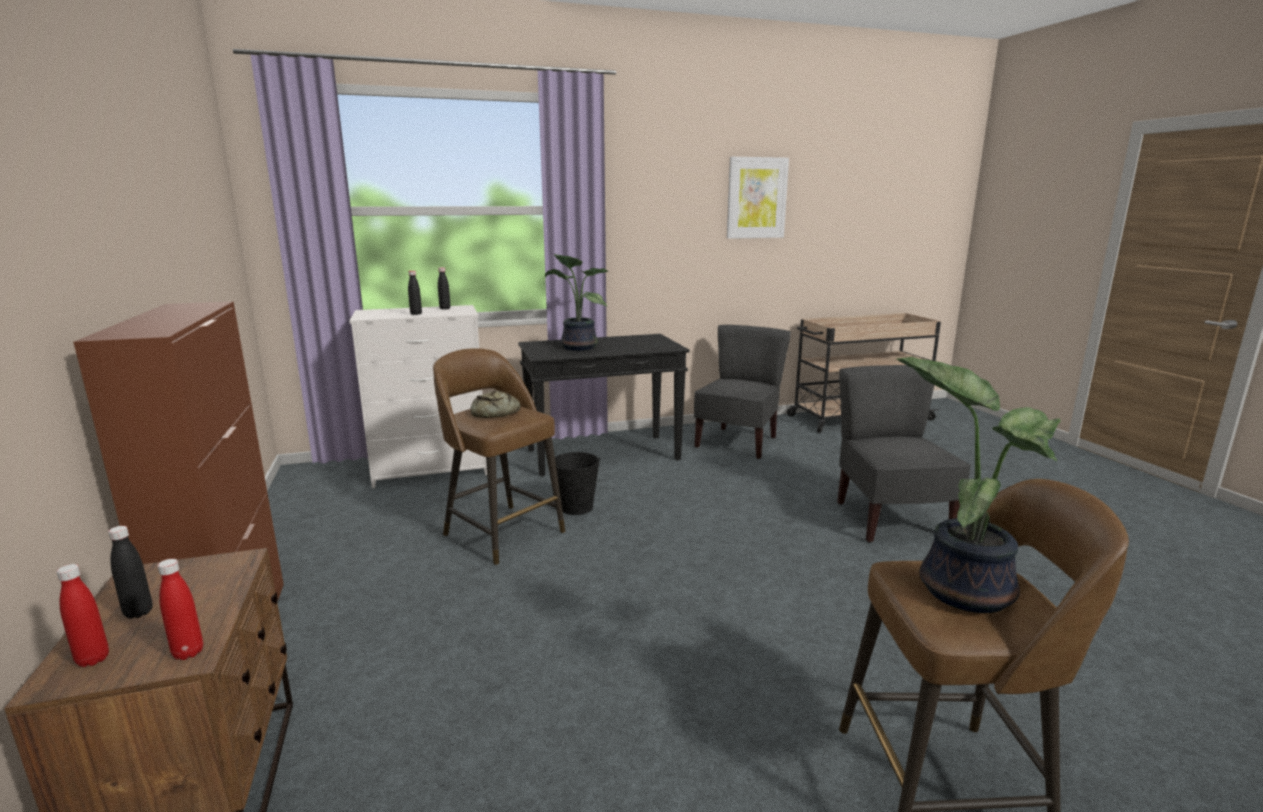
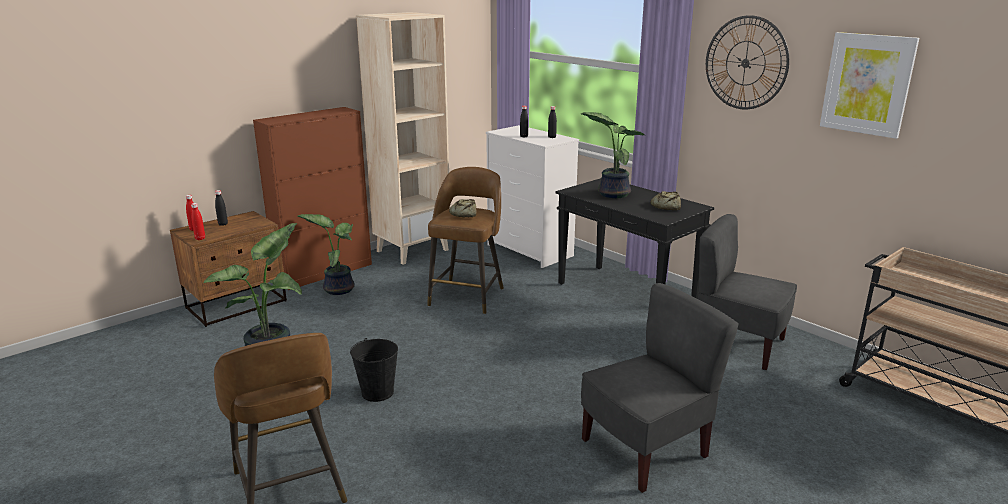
camera: 65 degrees right, 5 degrees up
black bucket [555,452,600,515] -> black bucket moved to [350,338,398,402]
grey chair [694,325,791,459] -> grey chair turned 150 degrees counterclockwise [698,214,797,370]
none -> potted plant [297,214,355,295]
none -> beige bookcase [356,12,450,265]
none -> bread [650,191,681,210]
none -> wall clock [706,15,789,109]

